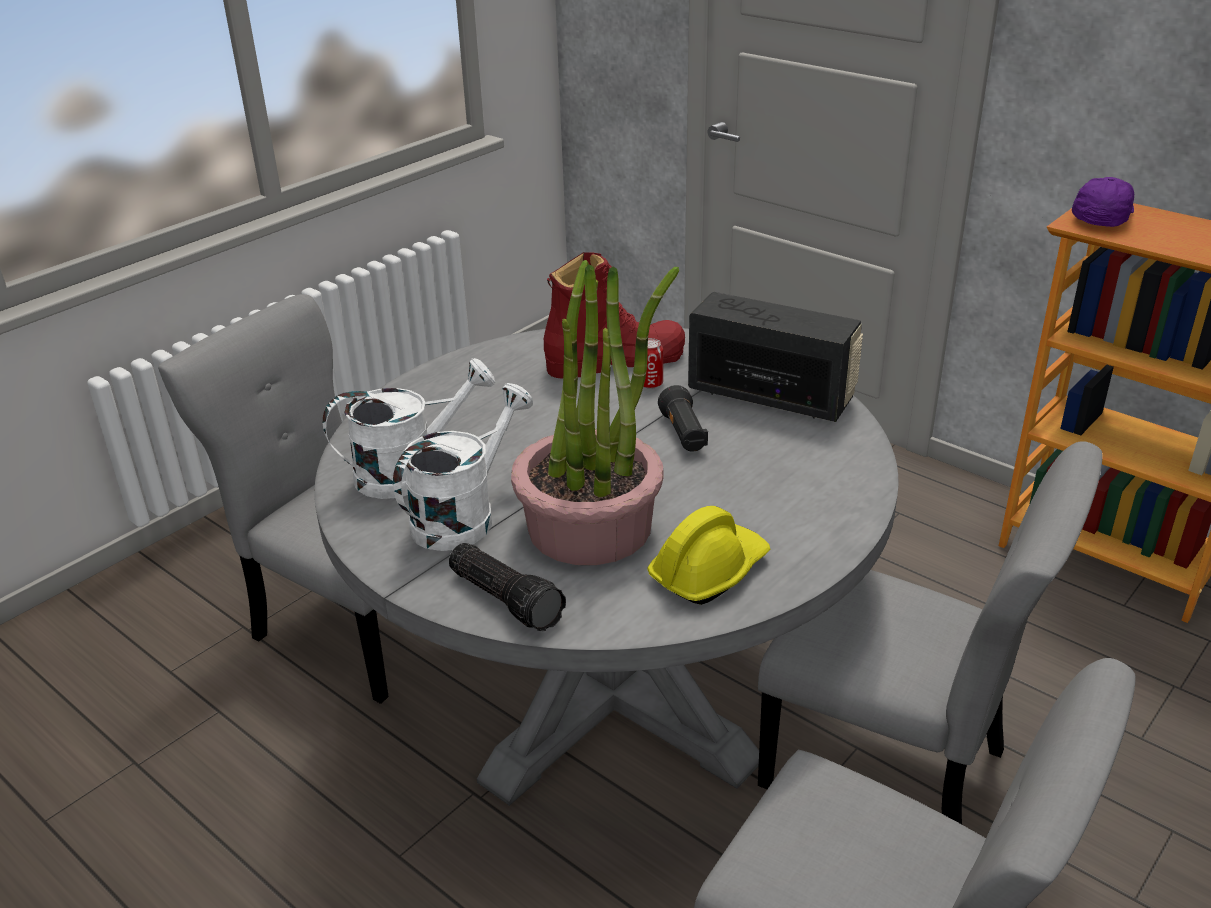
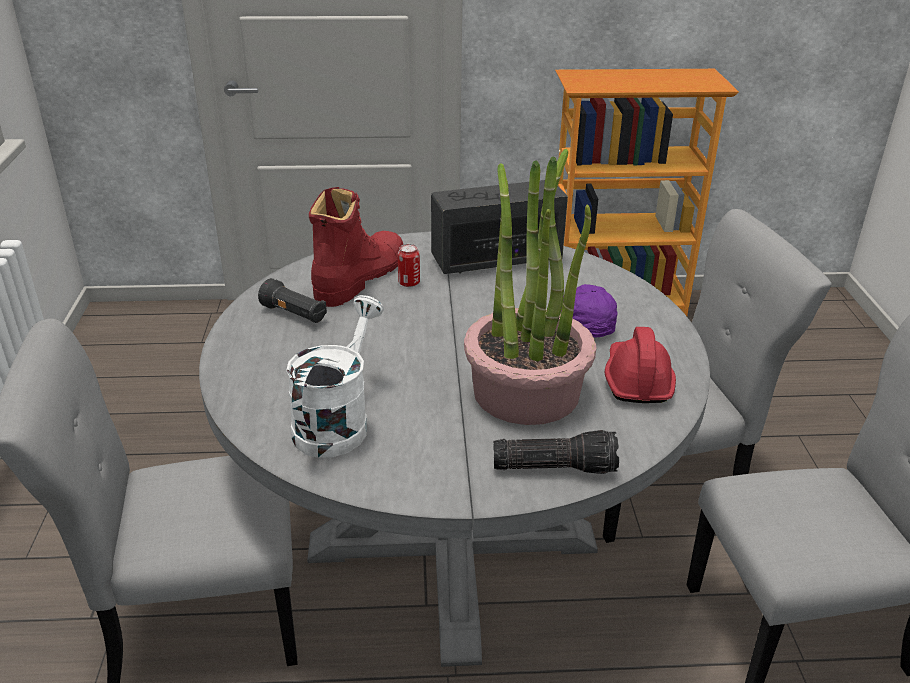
camera: 45 degrees left, 0 degrees up
white watering can [393,383,533,551] -> none
yellow hard hat [647,506,770,605] -> red hard hat [605,327,676,403]
black flashlight [658,385,708,452] -> black flashlight moved to [258,278,327,323]
purple cap [1072,177,1134,227] -> purple cap moved to [561,284,617,337]

